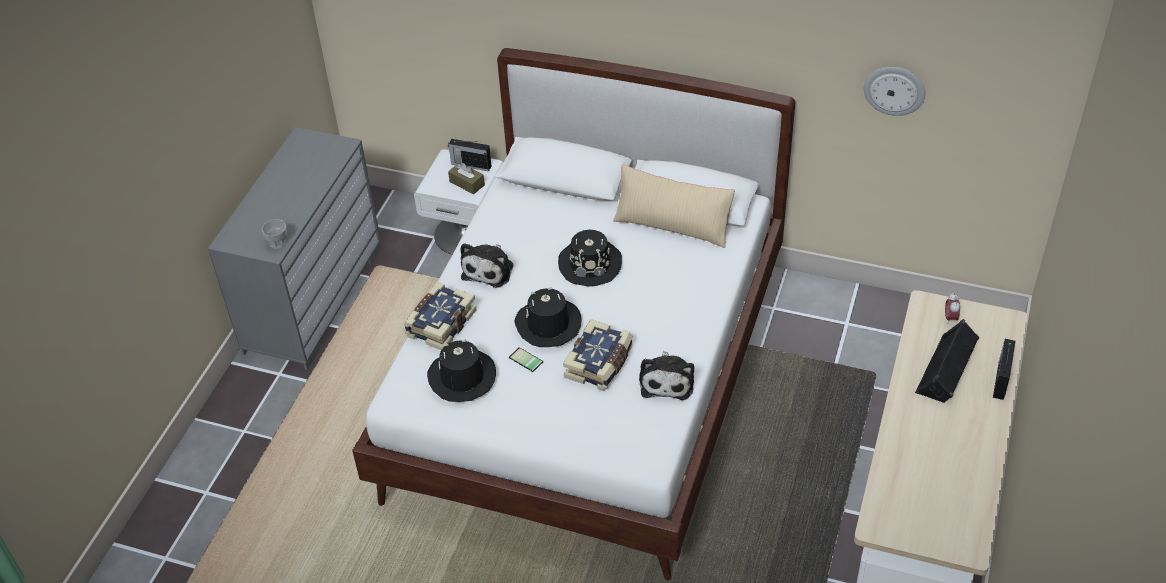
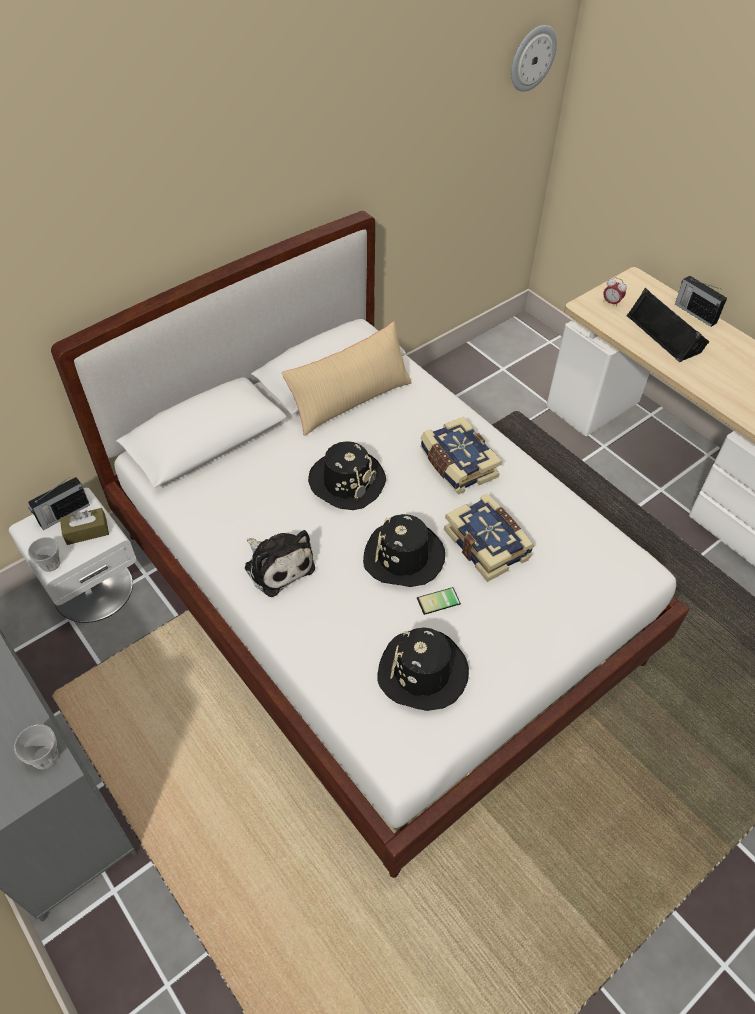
camera: 60 degrees left, 5 degrees up
book [404,282,477,350] -> book moved to [420,416,502,495]
plush toy [639,351,694,400] -> none
wall clock [864,67,925,116] -> wall clock moved to [511,25,557,92]
none -> cup [28,537,61,572]

